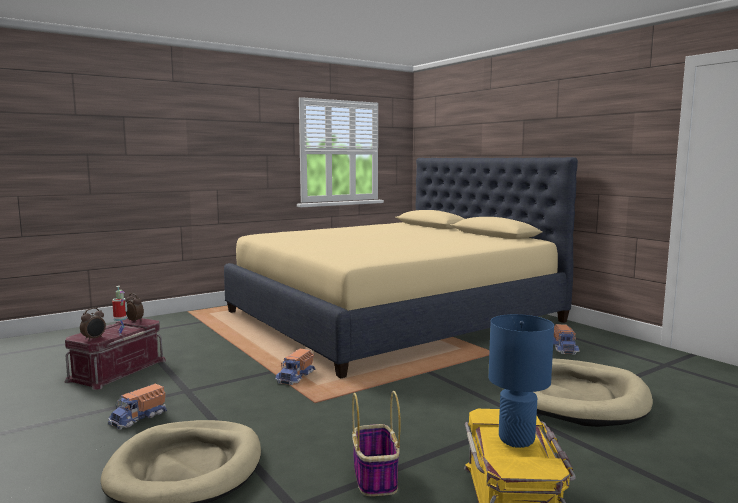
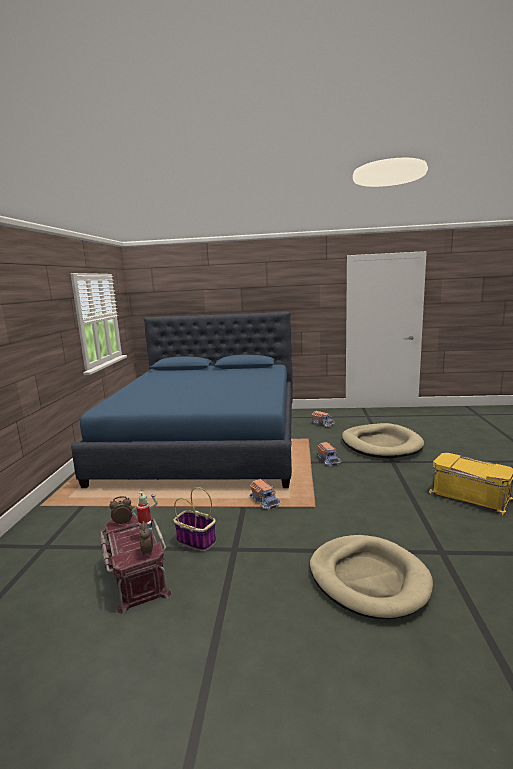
camera: 50 degrees left, 5 degrees up
toy truck [108,383,167,430] -> toy truck moved to [317,442,341,466]
beige bed [224,157,578,379] -> blue bed [71,312,292,488]
basket [352,391,401,496] -> basket moved to [174,487,216,551]
blue table lamp [489,314,554,448] -> none

